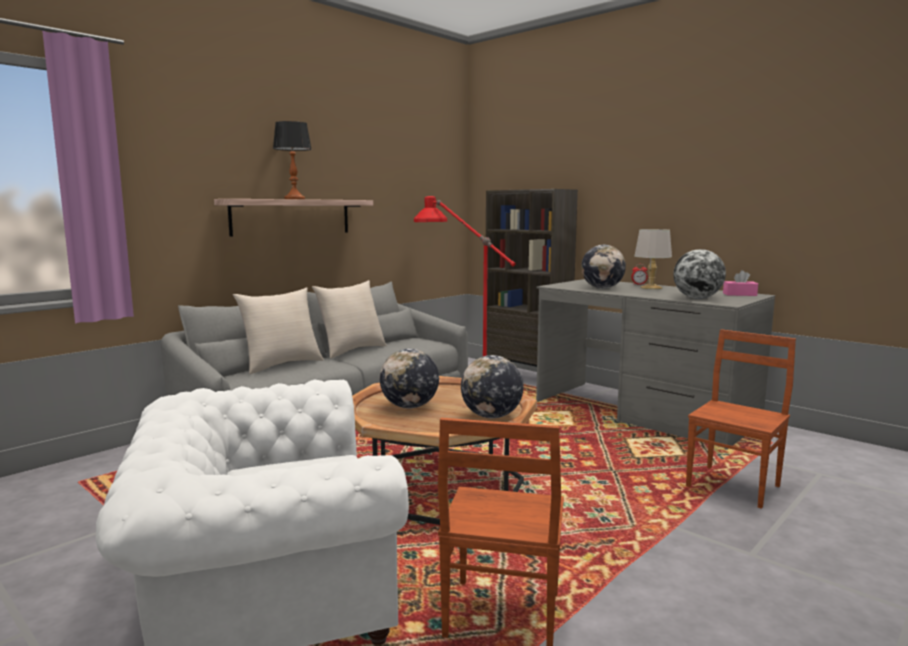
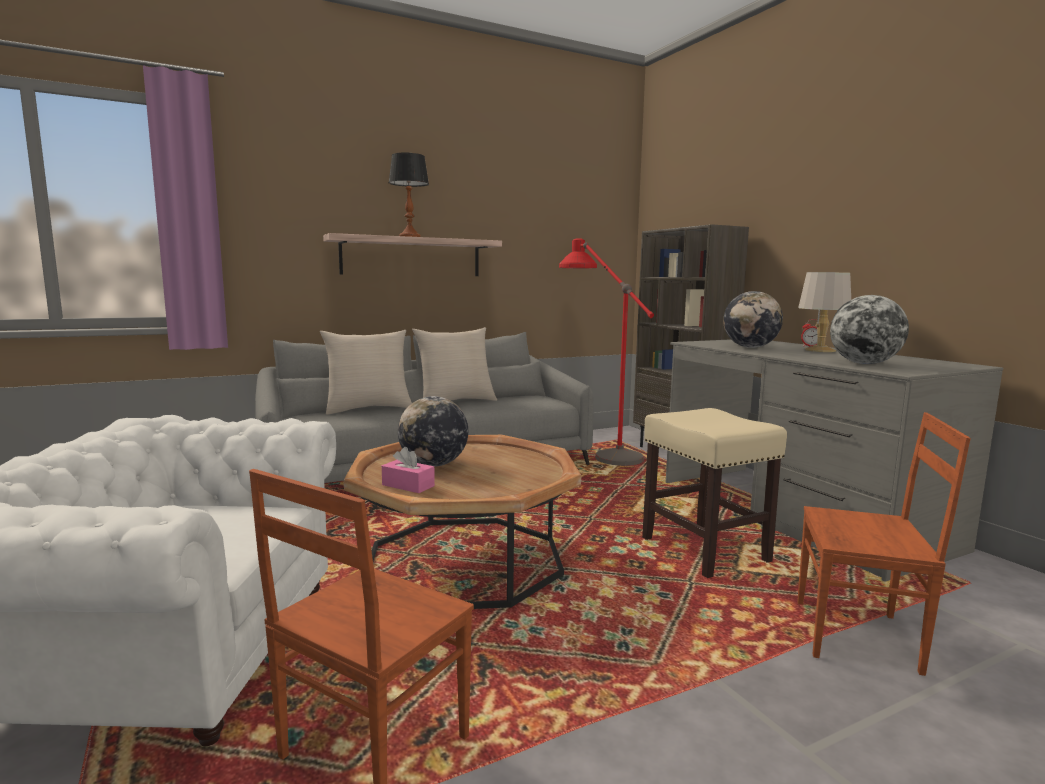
camera: 20 degrees right, 0 degrees up
globe [461,355,523,418] -> none
brown chair [686,329,796,509] -> brown chair turned 45 degrees clockwise [797,412,971,676]
pink tissue box [723,270,758,296] -> pink tissue box moved to [382,447,435,493]
none -> beige stool [642,408,787,578]

